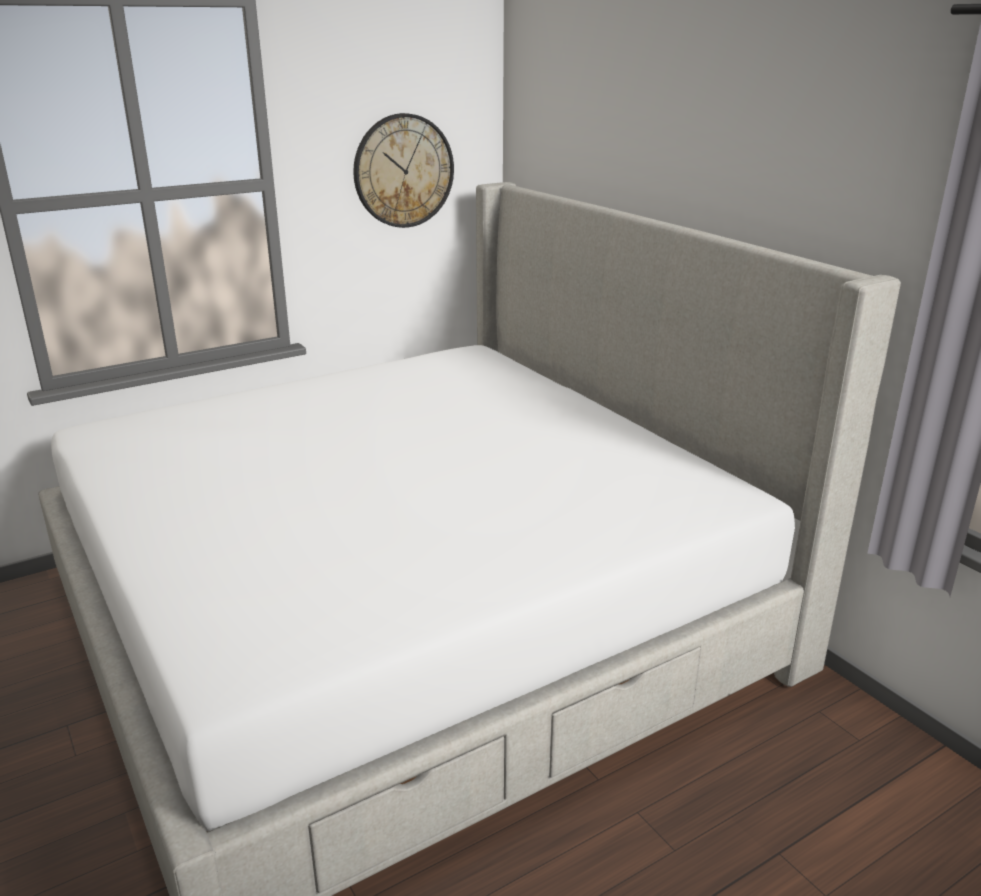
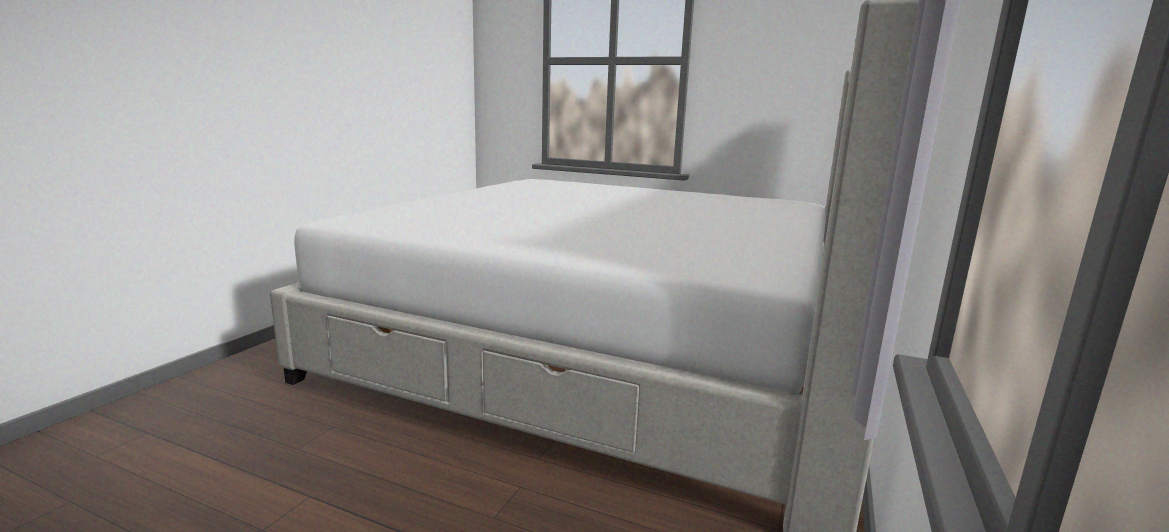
camera: 55 degrees right, 10 degrees down
wall clock [353,113,454,228] -> none

